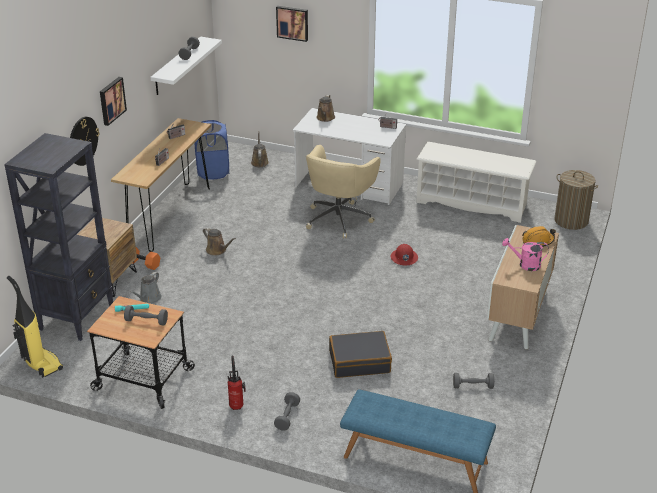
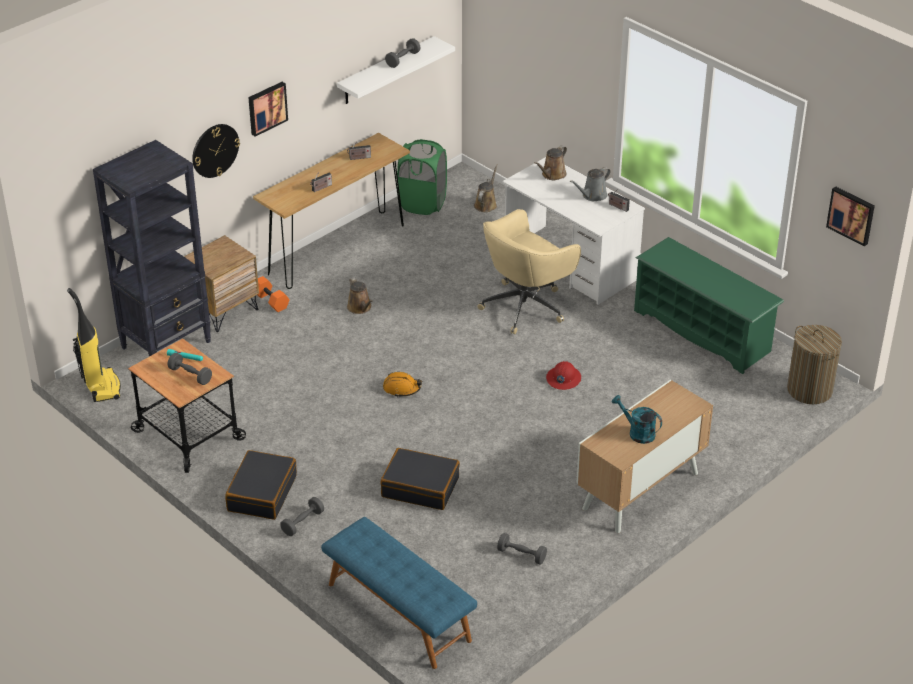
camera: 25 degrees right, 5 degrees up
grey watering can [130,272,162,304] -> grey watering can moved to [570,167,611,201]
blue laundry basket [194,120,229,180] -> green laundry basket [397,139,447,215]
fire extinguisher [228,355,246,410] -> black suitcase [225,450,297,520]
picture [276,6,308,42] -> picture moved to [826,187,875,246]
white shoe rack [416,142,537,223] -> green shoe rack [634,237,784,374]
pink watering can [502,238,549,271] -> turquoise watering can [612,395,662,444]
orange hard hat [522,226,556,247] -> orange hard hat moved to [383,372,422,397]

